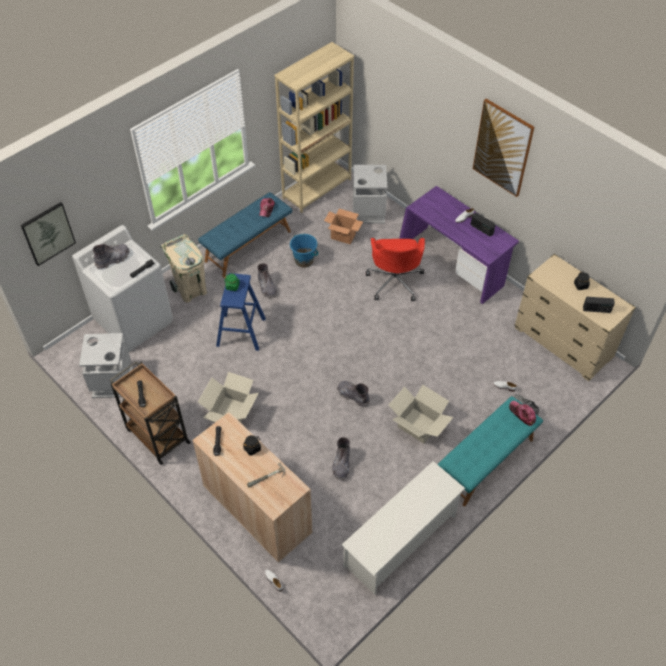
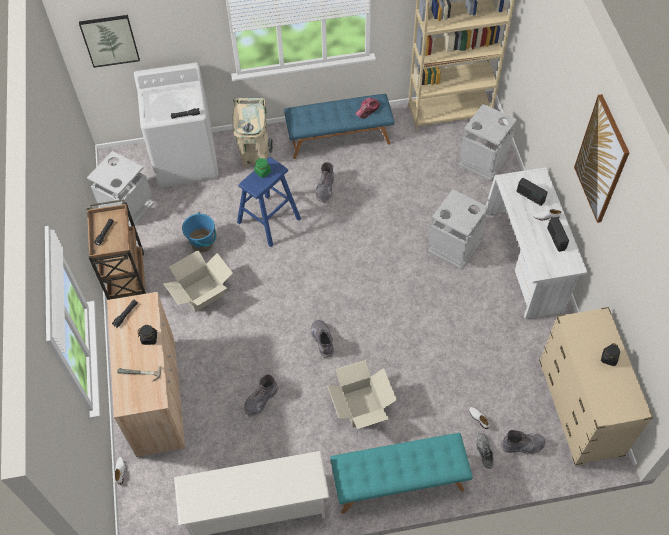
camera: 35 degrees right, 5 degrees up
grey boot [93,244,130,269] -> grey boot moved to [501,430,545,455]
blue bucket [290,234,318,268] -> blue bucket moved to [182,212,216,252]
cardboard box [324,209,363,244] -> none
red office chair [366,238,425,301] -> grey trash can [427,189,488,270]
purple desk [399,186,519,304] -> white desk [484,167,587,319]
cap [509,401,536,426] -> none
radio [583,297,615,313] -> radio moved to [517,178,548,206]

